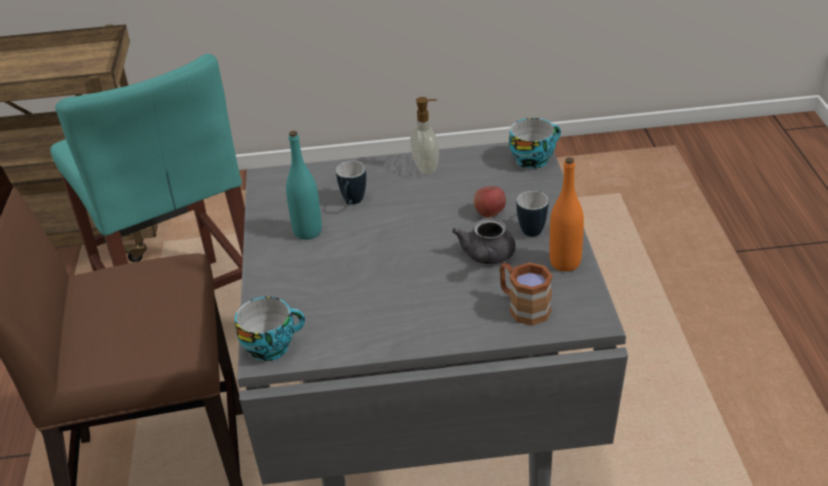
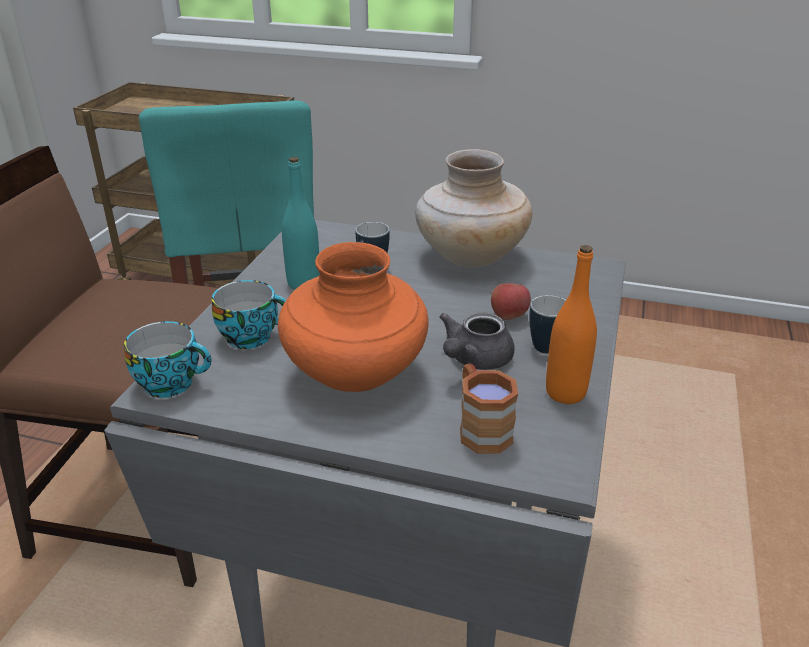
camera: 20 degrees right, 5 degrees down
soap dispenser [410,97,439,175] -> beige vase [415,149,533,268]
cup [509,118,561,169] -> cup moved to [212,280,286,349]
none -> orange vase [278,242,428,392]

